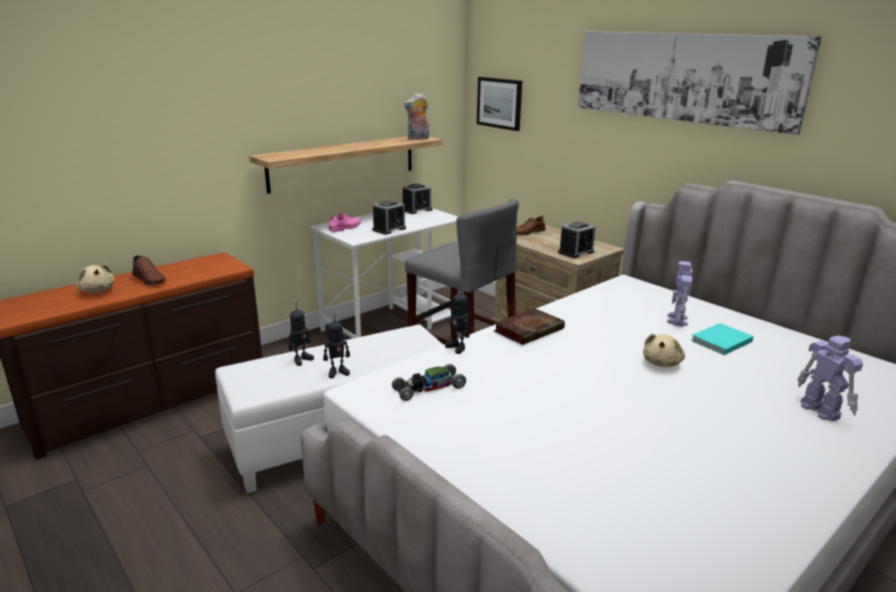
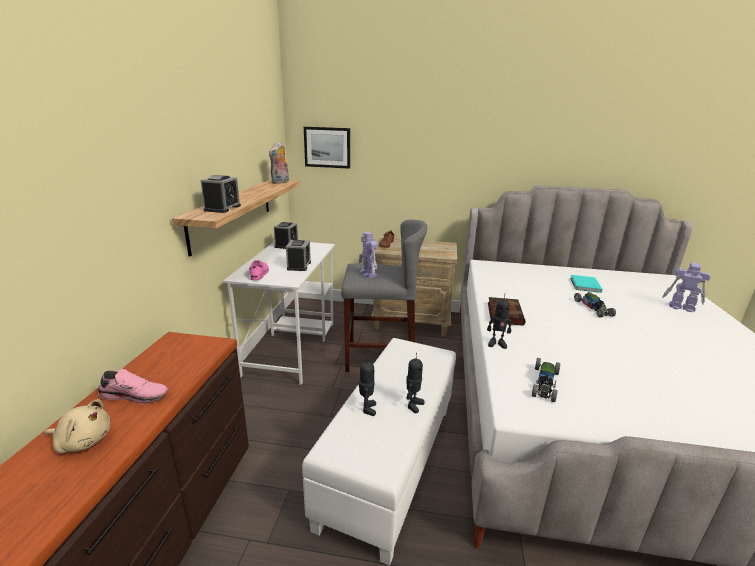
camera: 40 degrees left, 0 degrees up
brown shoe [132,255,166,285] -> pink shoe [98,369,168,404]
alarm clock [558,221,596,258] -> alarm clock moved to [201,175,241,213]
picture [578,31,822,135] -> none
beige plush toy [643,334,685,367] -> toy car [574,292,616,317]
toy robot [667,261,692,327] -> toy robot moved to [359,232,377,278]

